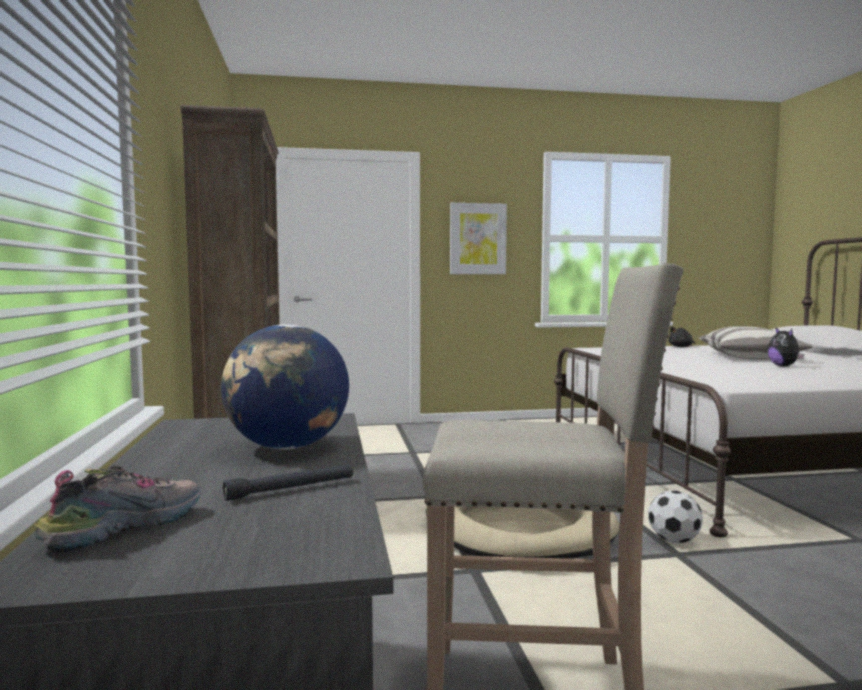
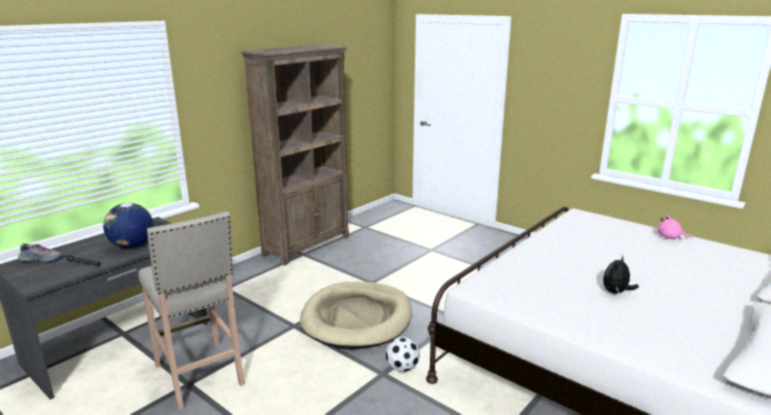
camera: 50 degrees right, 15 degrees up
picture [450,203,507,274] -> none
black plush toy [669,326,696,347] -> pink plush toy [658,215,692,240]
pillow [699,326,813,359] -> none

